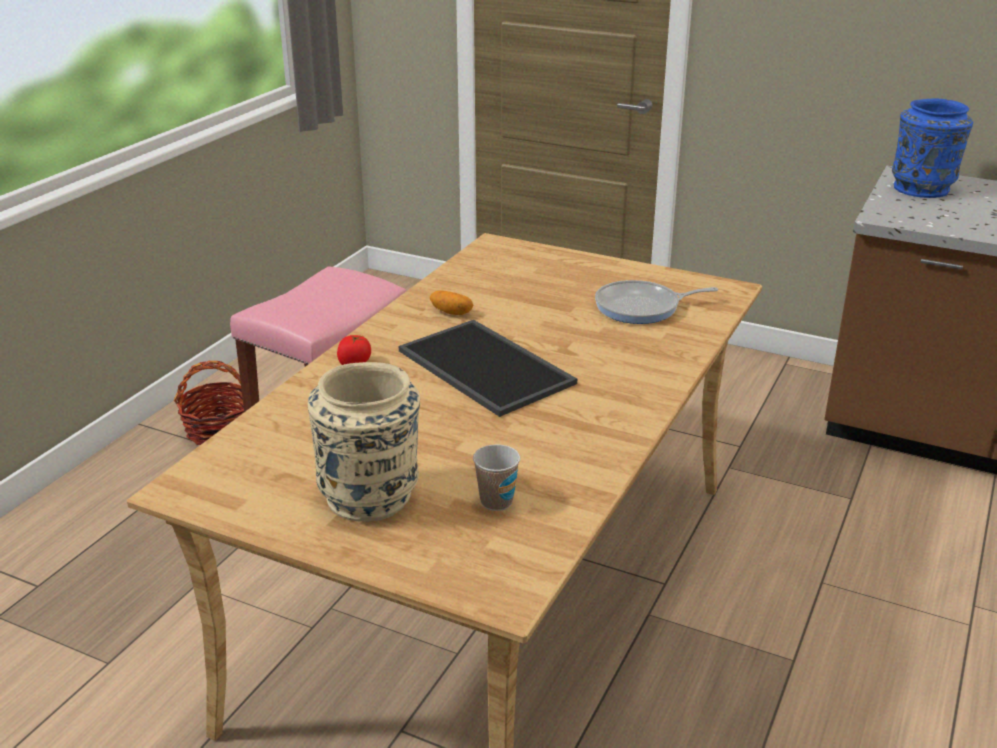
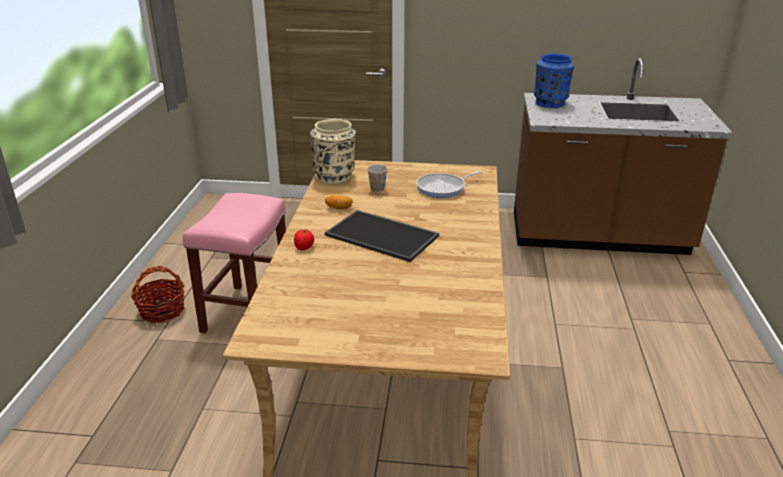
camera: 20 degrees left, 0 degrees up
beige vase [308,362,420,522] -> beige vase moved to [310,119,356,184]
cup [473,444,520,511] -> cup moved to [367,165,387,192]

